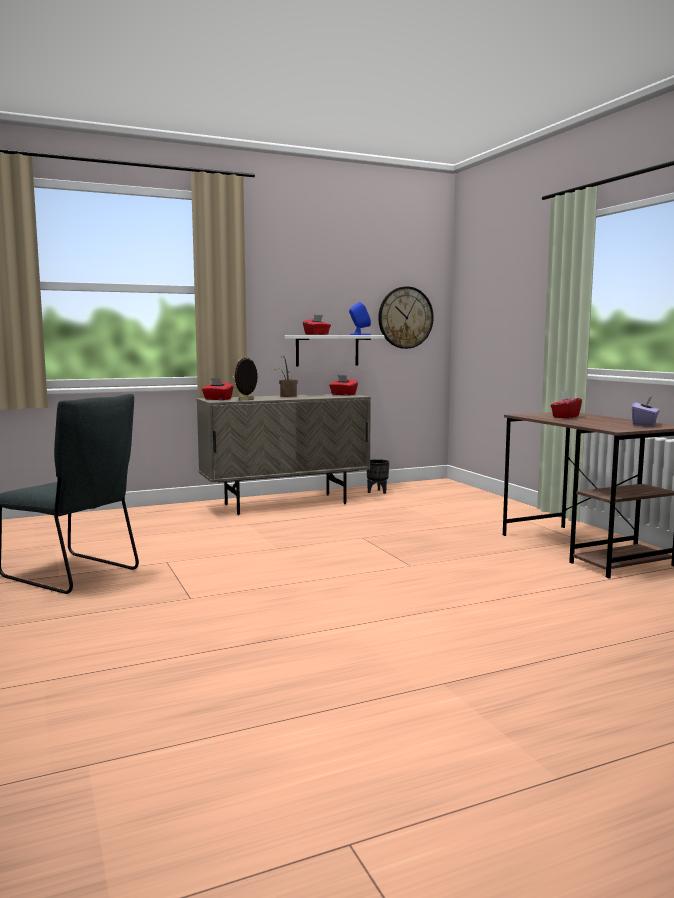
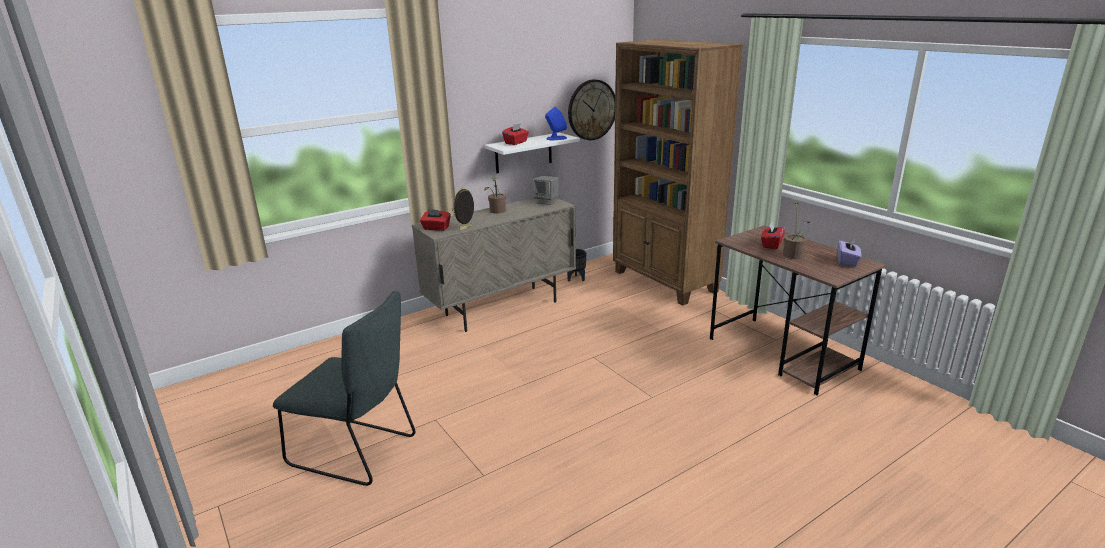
camera: 10 degrees left, 15 degrees up
red tissue box [329,375,358,396] -> grey speaker [533,176,559,205]
none -> brown bookcase [613,39,743,305]
none -> potted plant [783,202,809,259]

